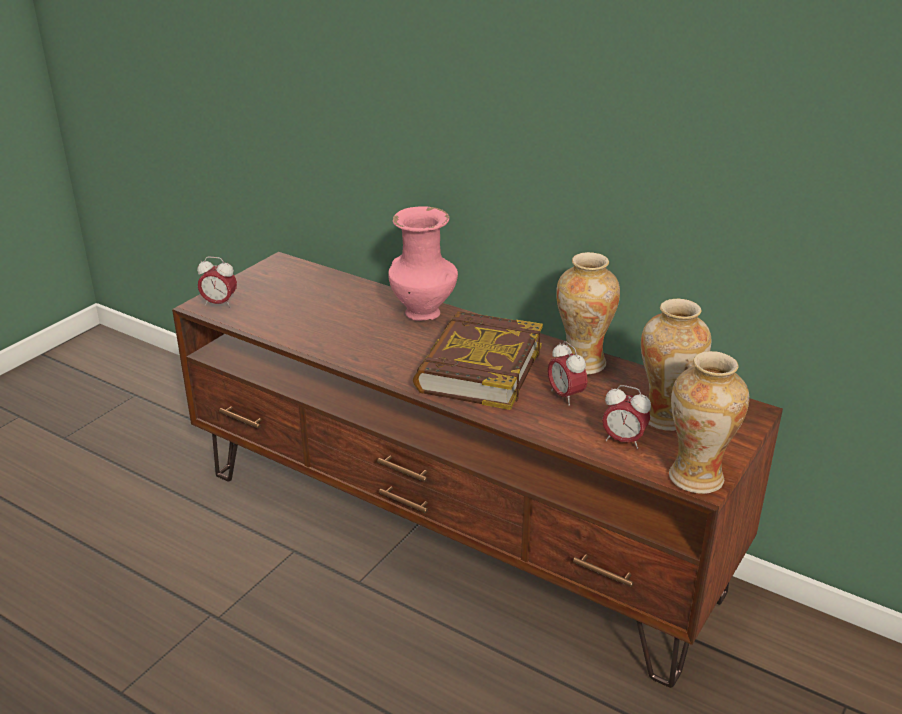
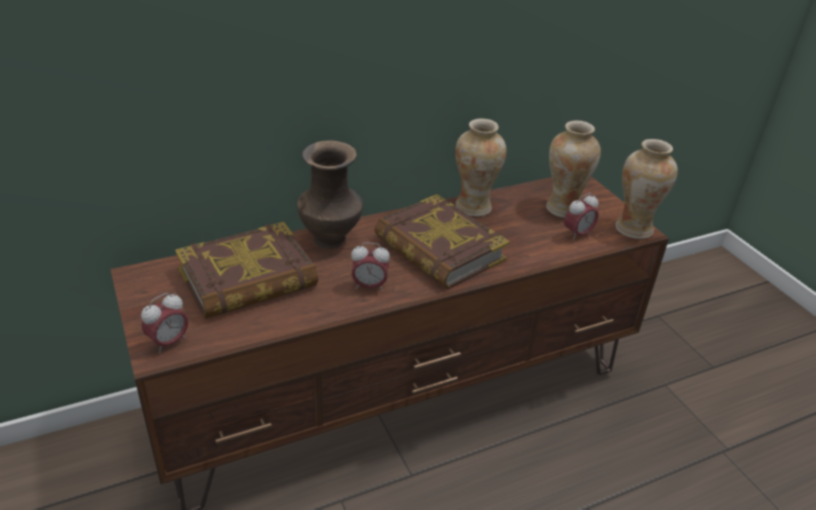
camera: 60 degrees left, 5 degrees up
pink vase [388,206,458,321] -> brown vase [297,140,363,249]
alarm clock [548,341,587,406] -> alarm clock moved to [351,242,390,292]
none -> book [175,222,318,319]

